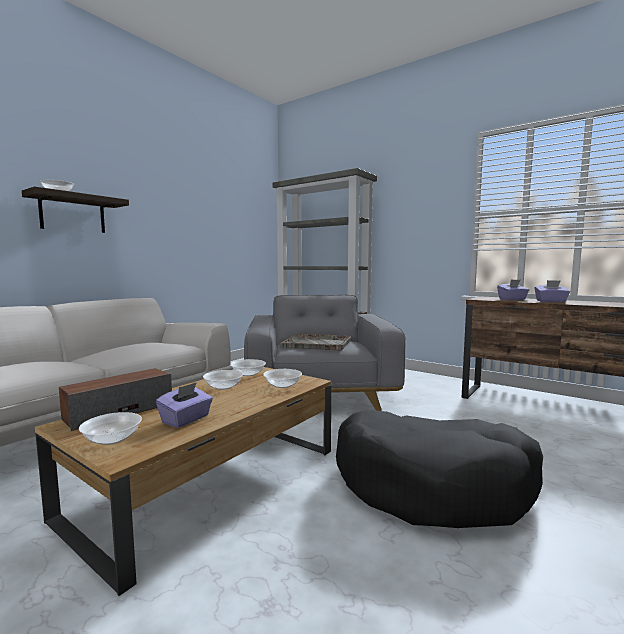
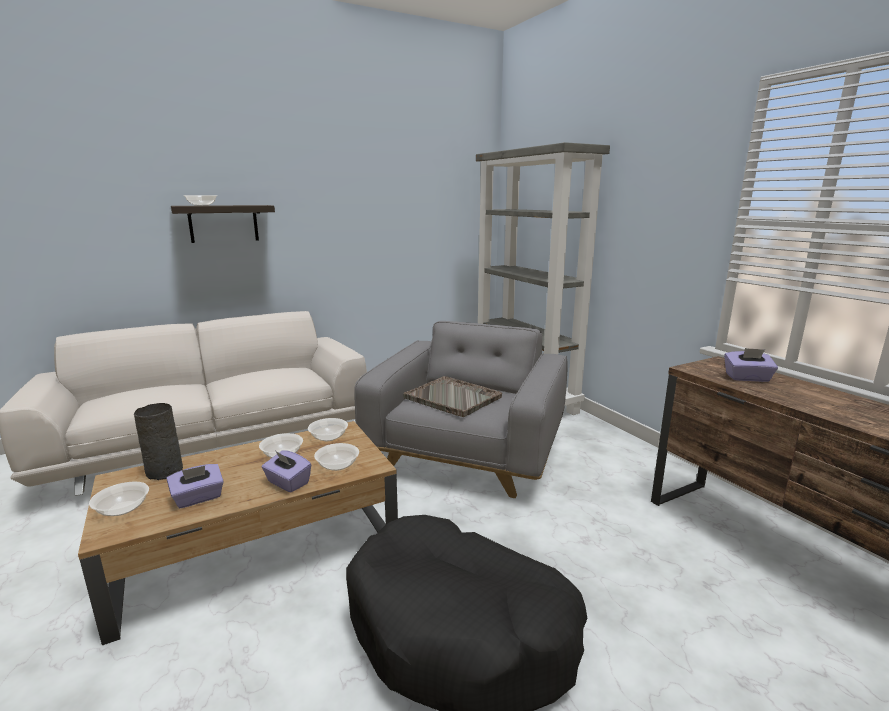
camera: 25 degrees right, 10 degrees up
speaker [59,368,172,431] -> grey vase [134,403,183,480]
purple tissue box [534,280,570,302] -> purple tissue box moved to [262,451,311,492]

